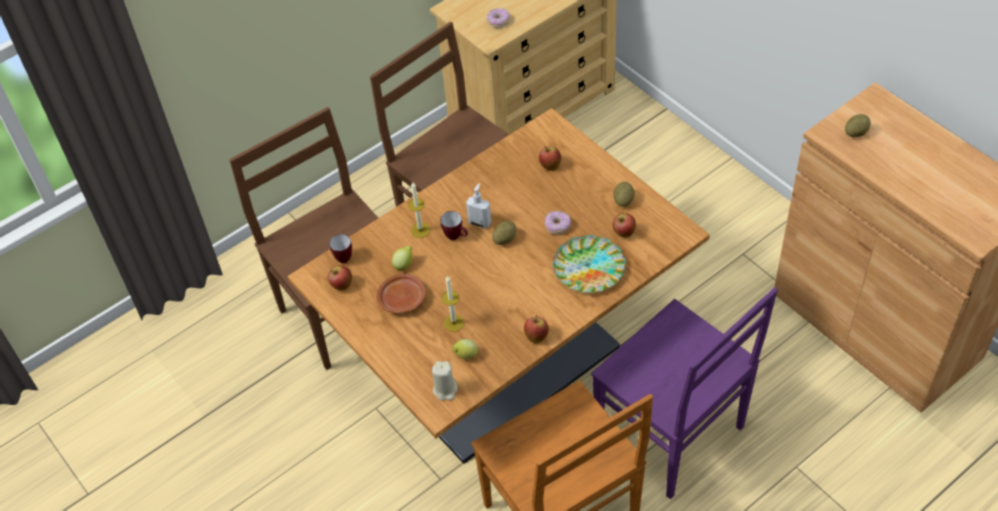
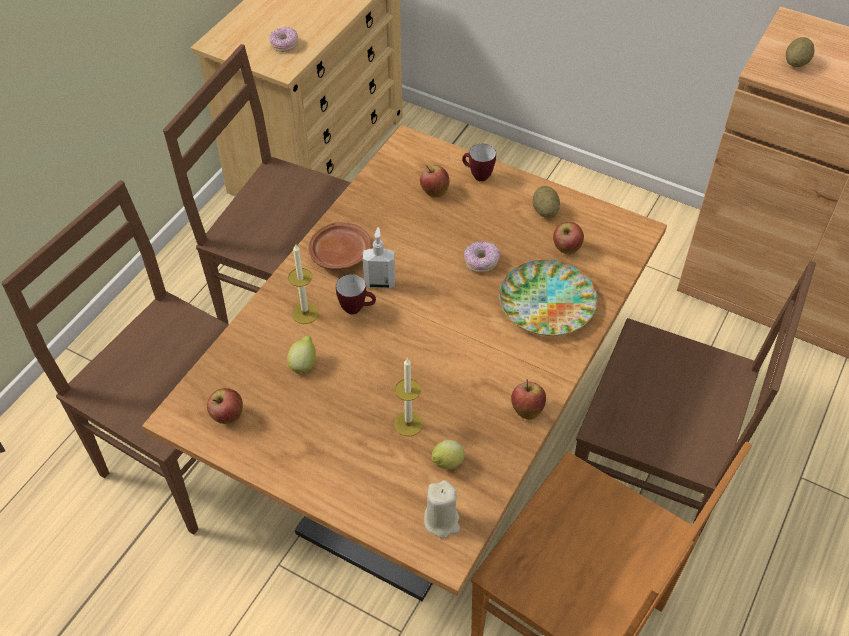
camera: 25 degrees left, 0 degrees up
mug [329,234,352,263] -> mug moved to [462,144,496,182]
brown plate [377,274,426,314] -> brown plate moved to [308,223,371,270]
potato [492,221,516,245] -> none
purple chair [591,287,778,499] -> brown chair [575,261,816,537]

